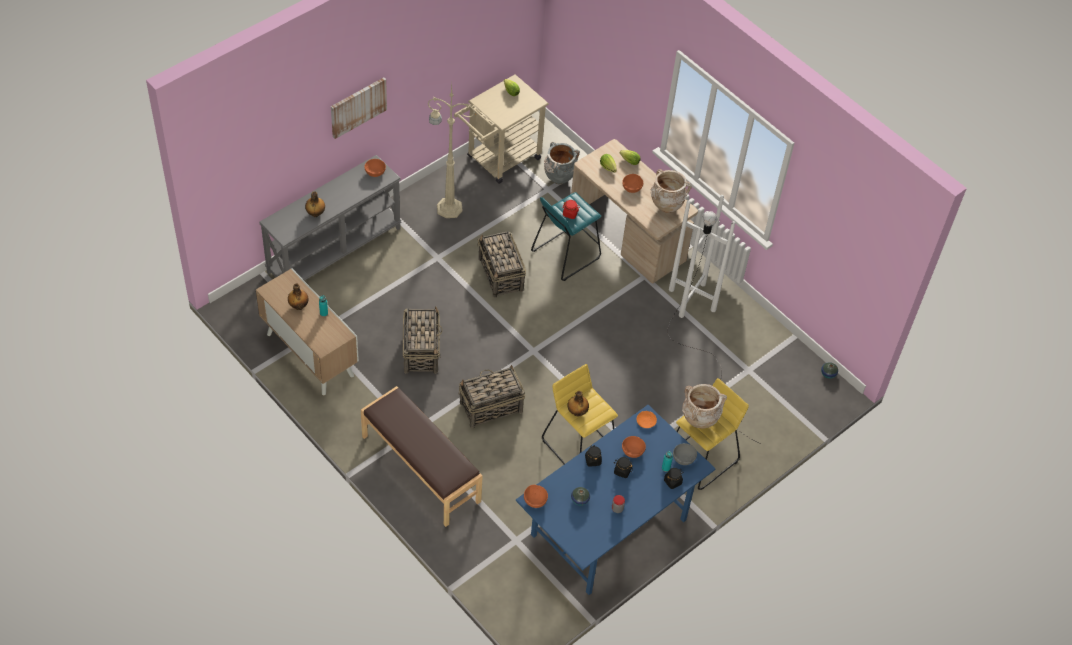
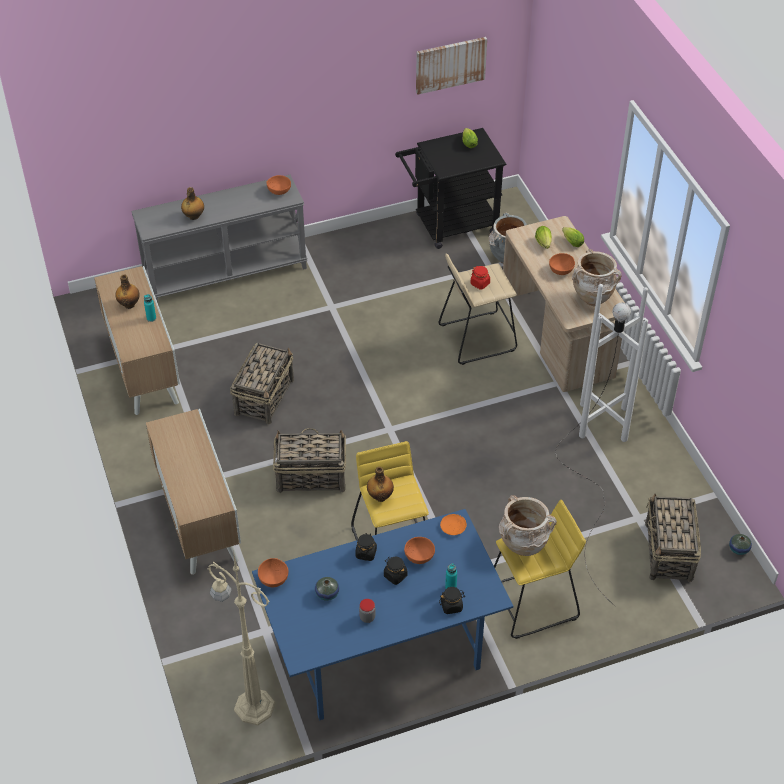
camera: 25 degrees right, 5 degrees down
picture [331,77,387,139] -> picture moved to [416,37,487,95]
brown bench [361,386,483,527] -> cabinet [146,409,241,575]
beige floor lamp [428,83,475,218] -> beige floor lamp moved to [208,550,276,725]
beige cart [454,74,549,184] -> black cart [395,128,506,249]
basket [477,231,526,298] -> basket moved to [645,494,701,582]
turquoise stool [531,192,601,281] -> beige stool [438,254,517,365]
grey bowl [673,443,697,465] -> none

